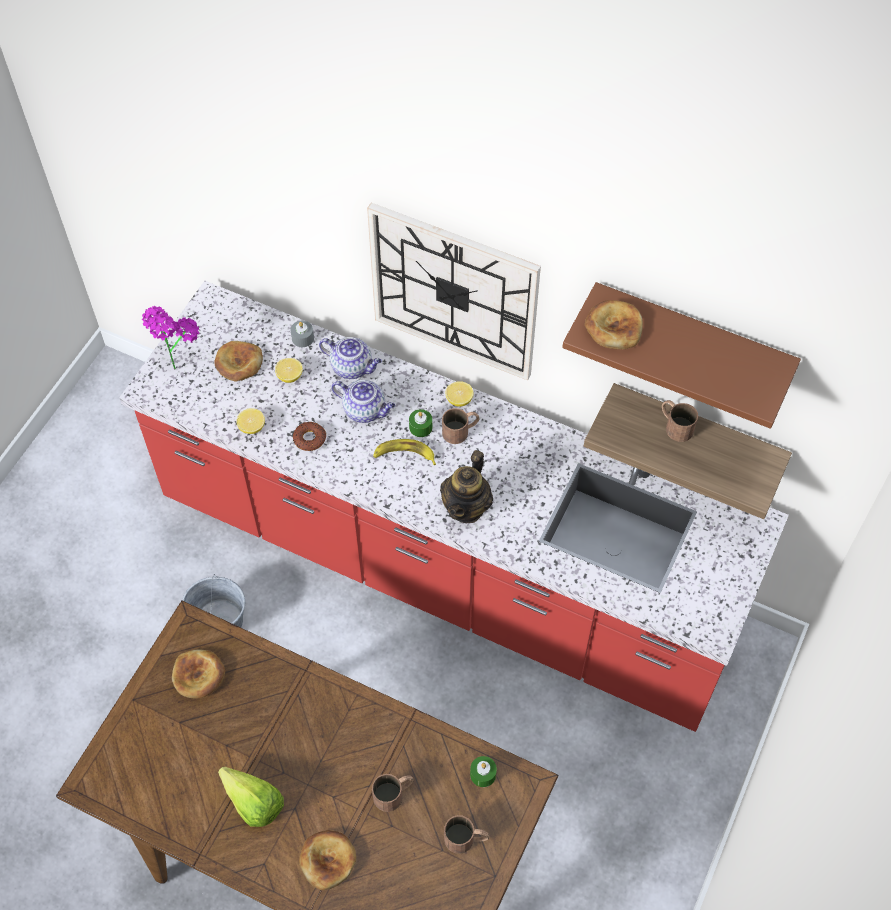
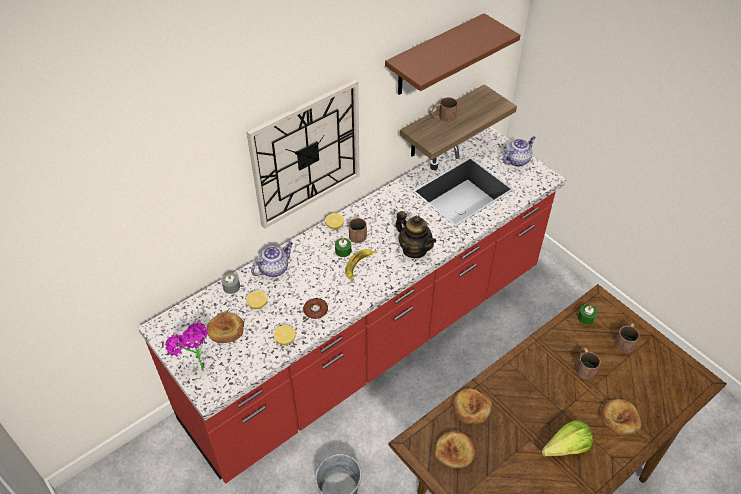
camera: 65 degrees left, 10 degrees down
teapot [332,380,395,423] -> teapot moved to [503,136,536,167]
bread [585,300,643,349] -> bread moved to [452,389,492,424]

